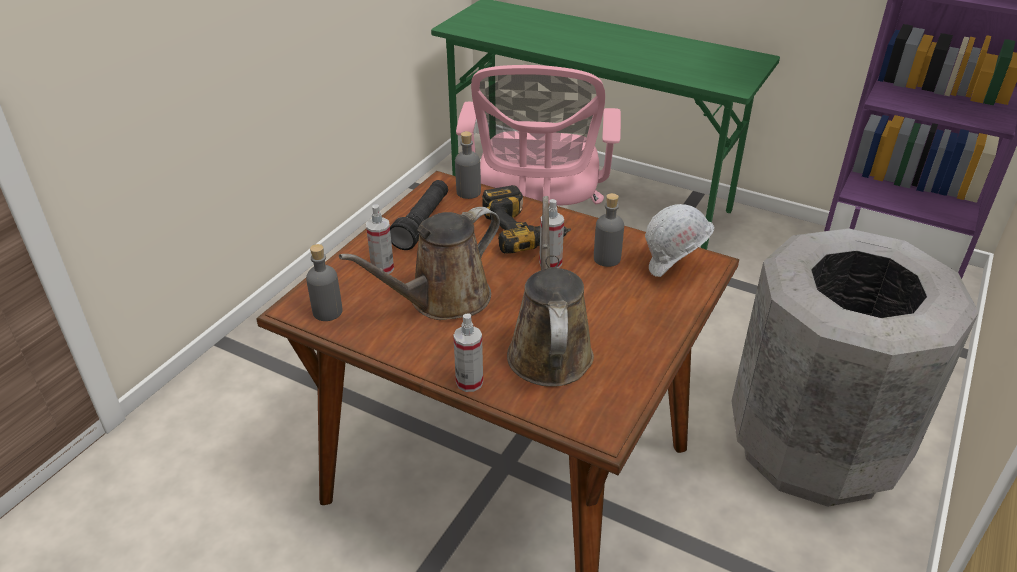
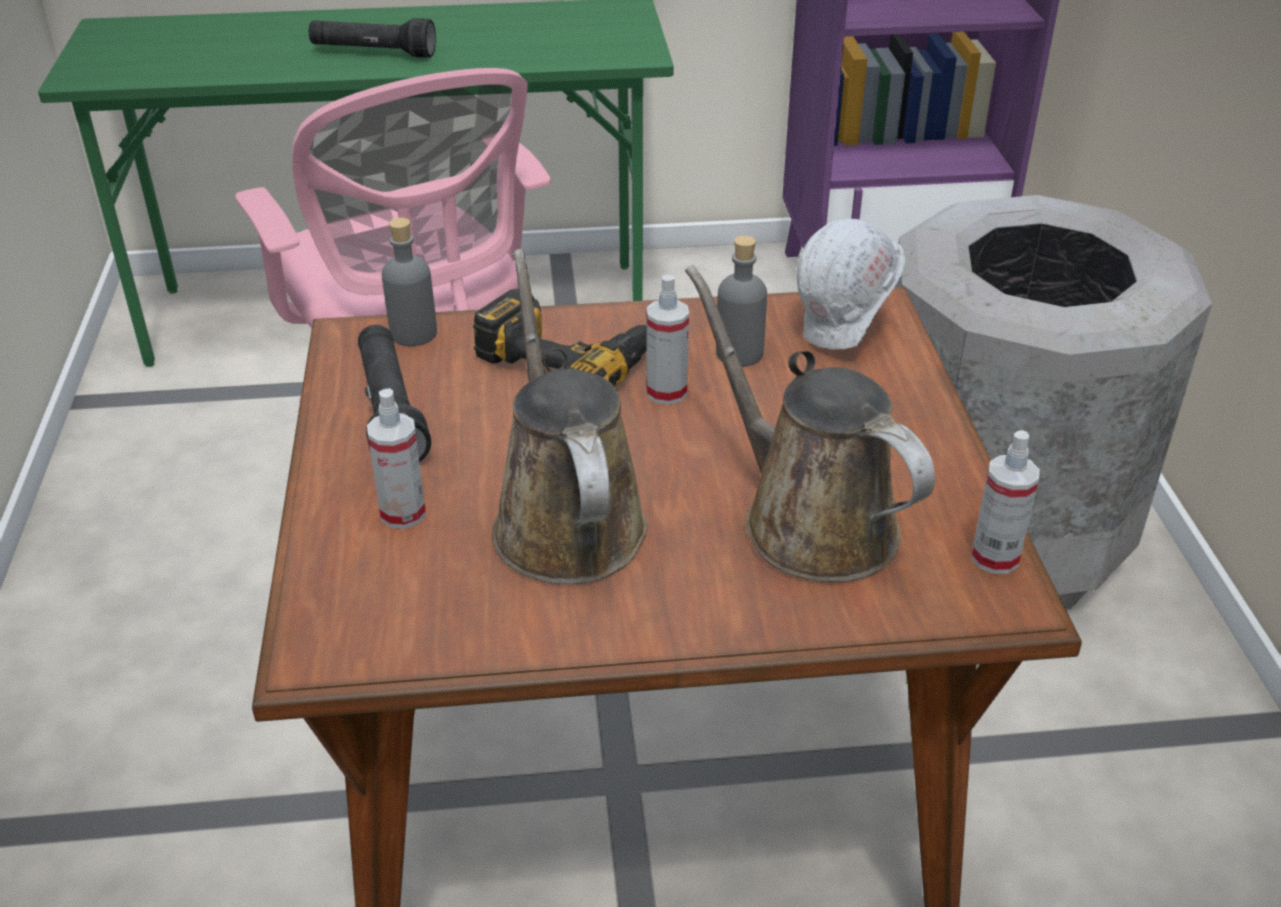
camera: 35 degrees left, 0 degrees up
grey bottle [306,244,343,321] -> none
brown watering can [339,207,500,320] -> brown watering can turned 150 degrees clockwise [492,249,647,585]
spray bottle [453,313,483,392] -> spray bottle moved to [971,430,1039,574]
none -> black flashlight [309,18,436,58]

